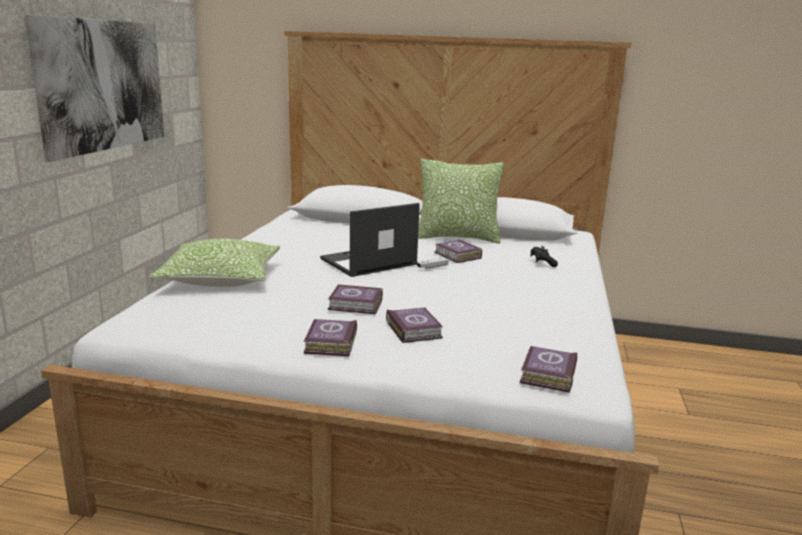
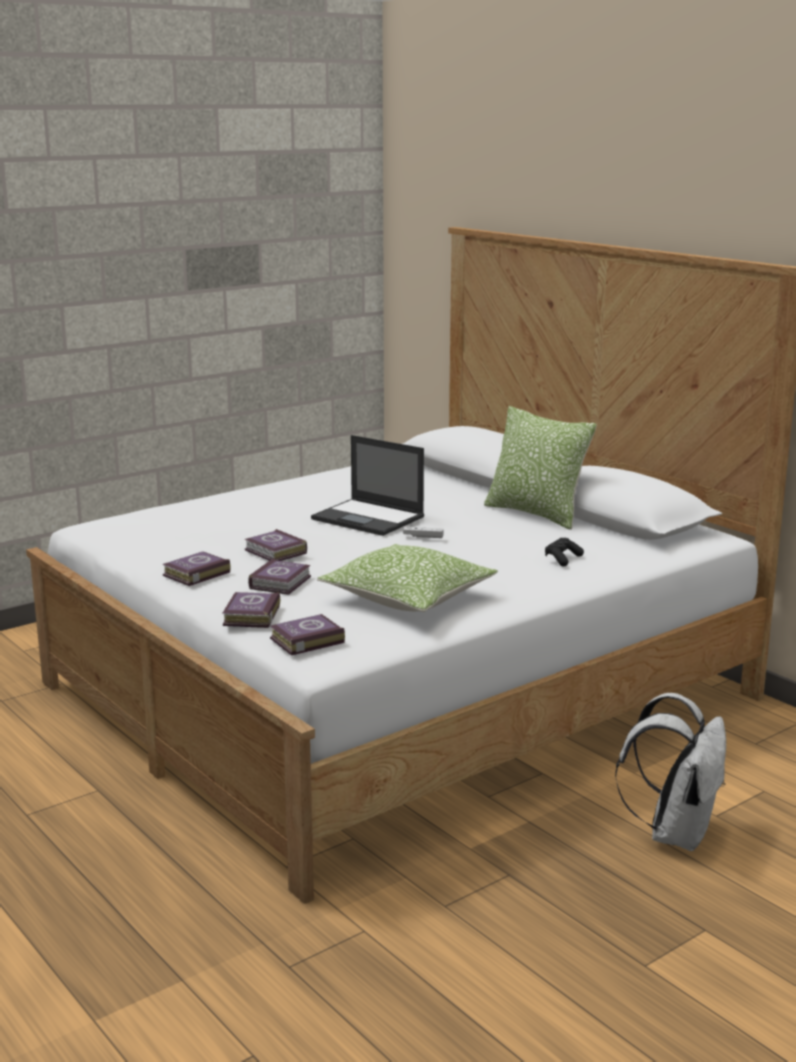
camera: 40 degrees right, 0 degrees up
picture [25,15,164,162] -> none
pillow [149,238,280,287] -> pillow moved to [317,544,498,612]
laptop [320,203,420,277] -> laptop turned 150 degrees counterclockwise [311,435,424,536]
book [434,239,482,263] -> book moved to [223,592,280,628]
none -> white backpack [615,693,726,851]

